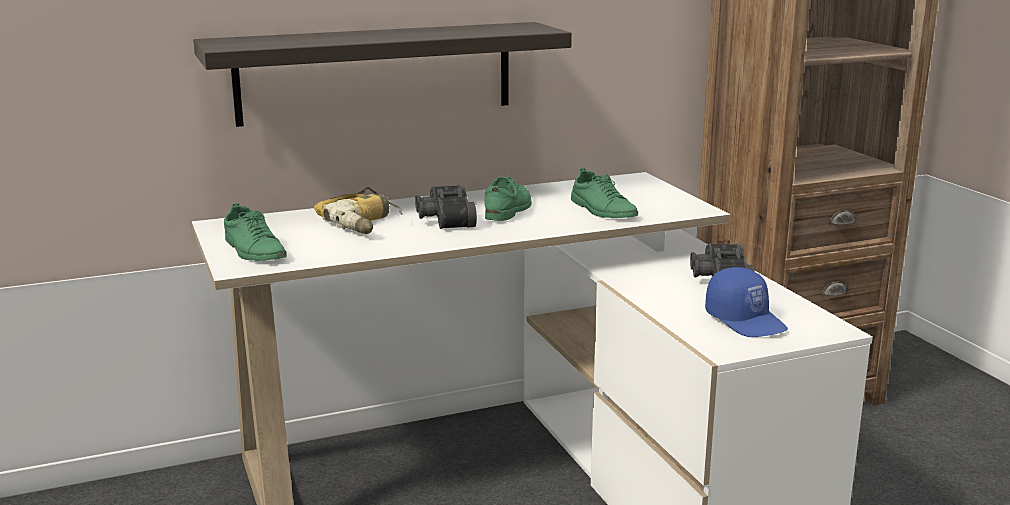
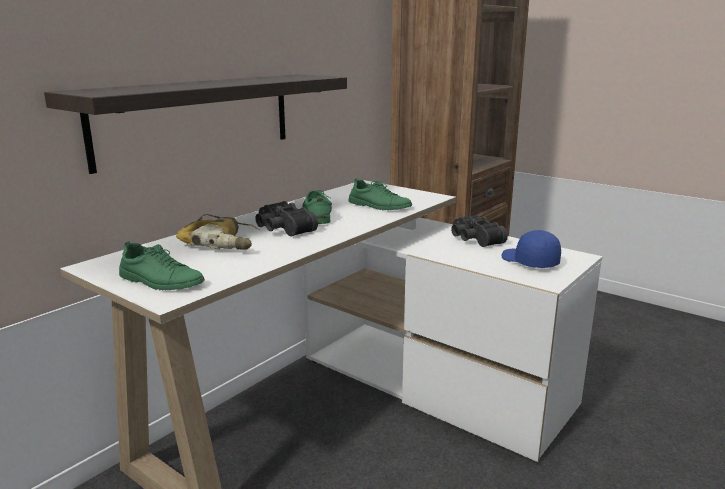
camera: 30 degrees left, 0 degrees up
blue cap [705,267,788,337] -> blue cap turned 150 degrees counterclockwise [501,230,561,268]

